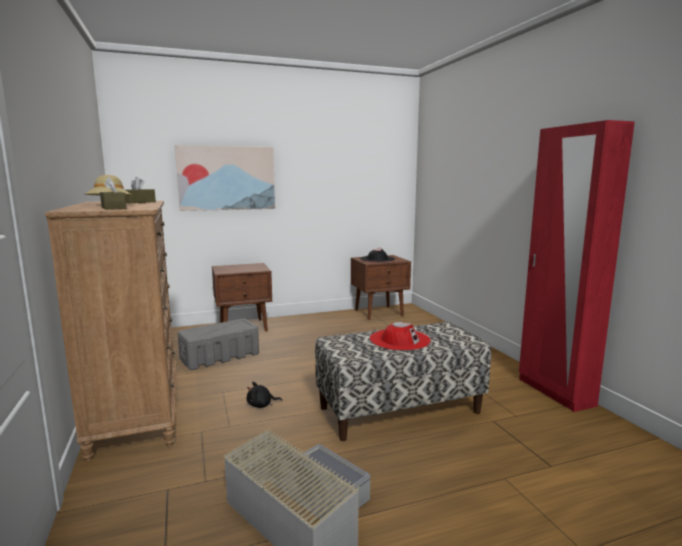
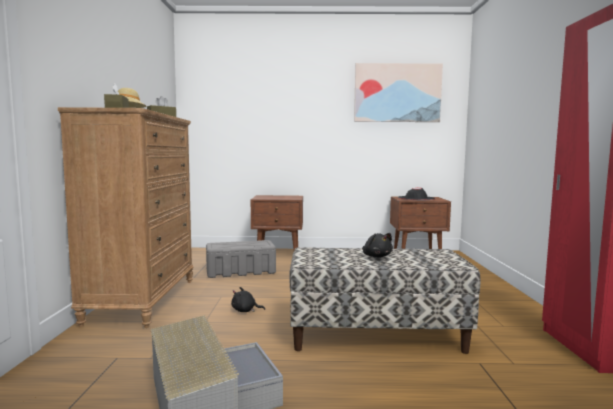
camera: 20 degrees right, 5 degrees down
picture [175,145,275,211] -> picture moved to [354,63,443,122]
red hat [370,322,431,351] -> black plush toy [362,233,393,258]

